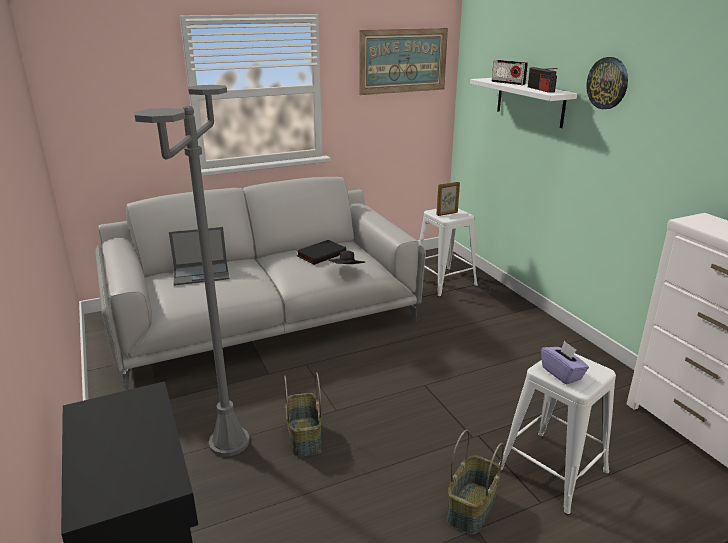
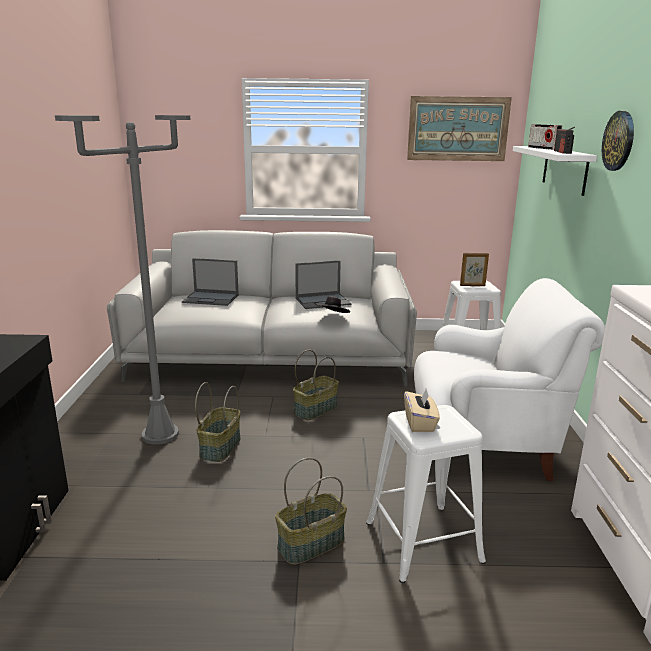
camera: 25 degrees right, 5 degrees down
black book [296,240,346,265] -> laptop [295,260,351,309]
purple tissue box [541,341,589,385] -> beige tissue box [404,387,440,432]
none -> basket [293,350,339,420]
none -> white armchair [414,278,605,481]

